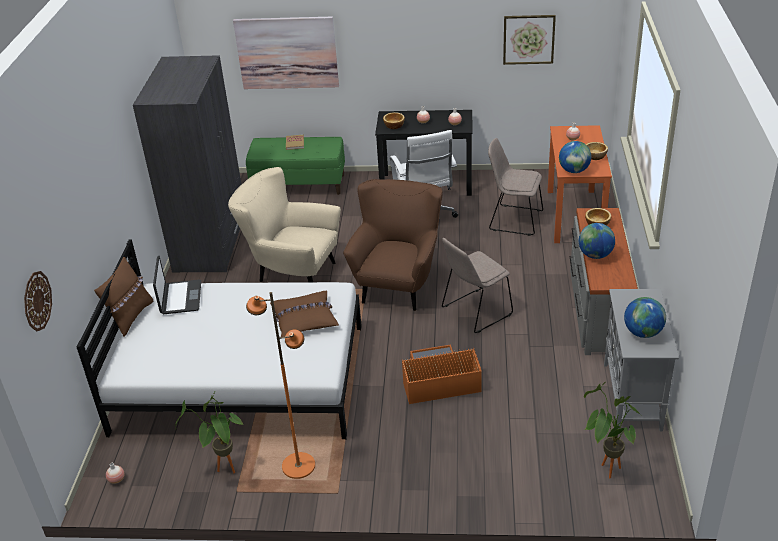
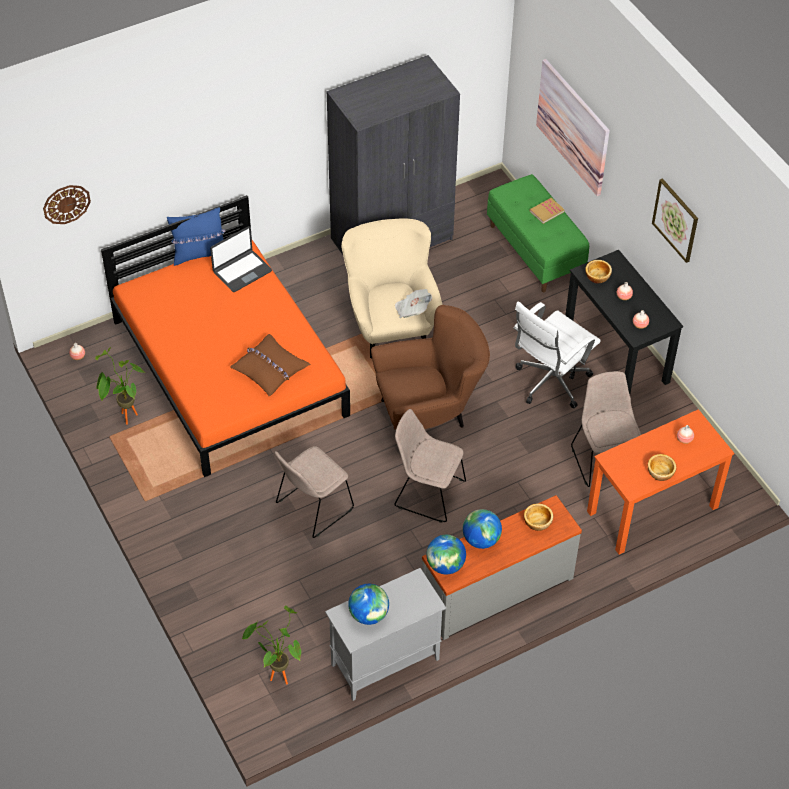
camera: 55 degrees right, 15 degrees up
white bed [76,239,362,439] -> orange bed [101,195,350,477]
brown pillow [94,257,153,337] -> blue pillow [167,207,225,266]
orange floor lamp [246,292,315,479] -> none
orange storage box [402,344,482,404] -> beige chair [274,446,354,538]
picture [503,15,556,65] -> picture moved to [652,178,698,263]
globe [559,141,591,173] -> globe moved to [427,535,466,574]
none -> newspaper [395,289,432,318]

